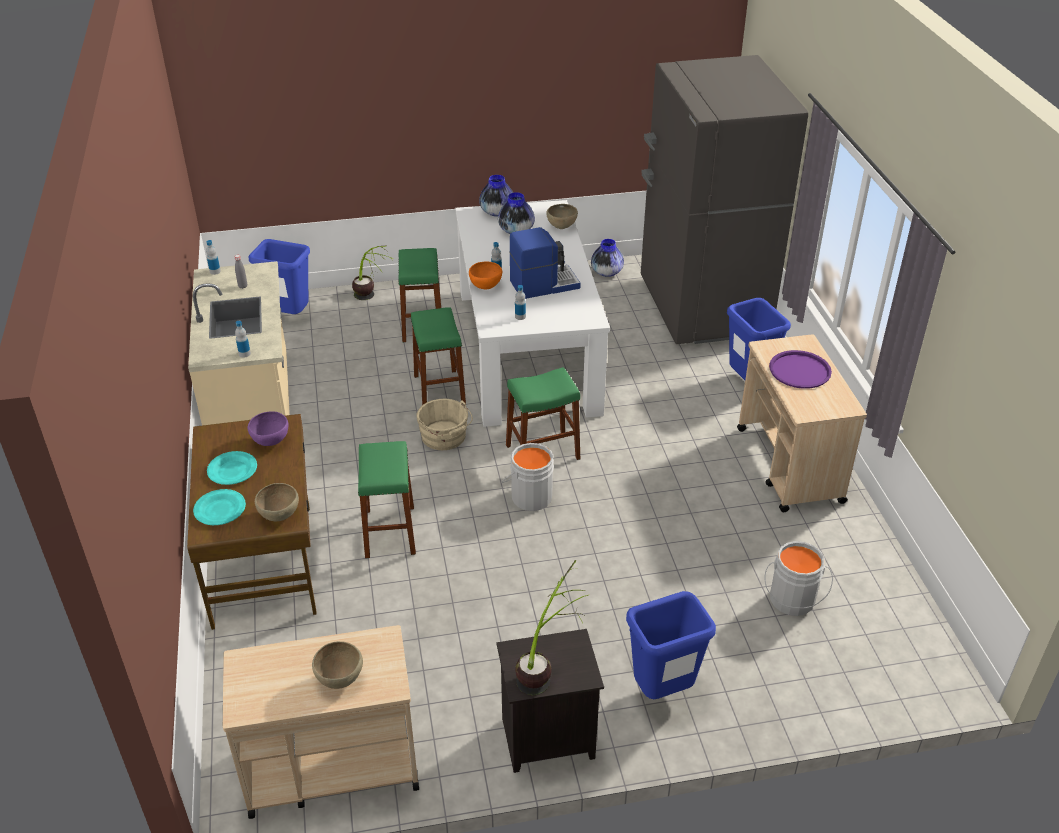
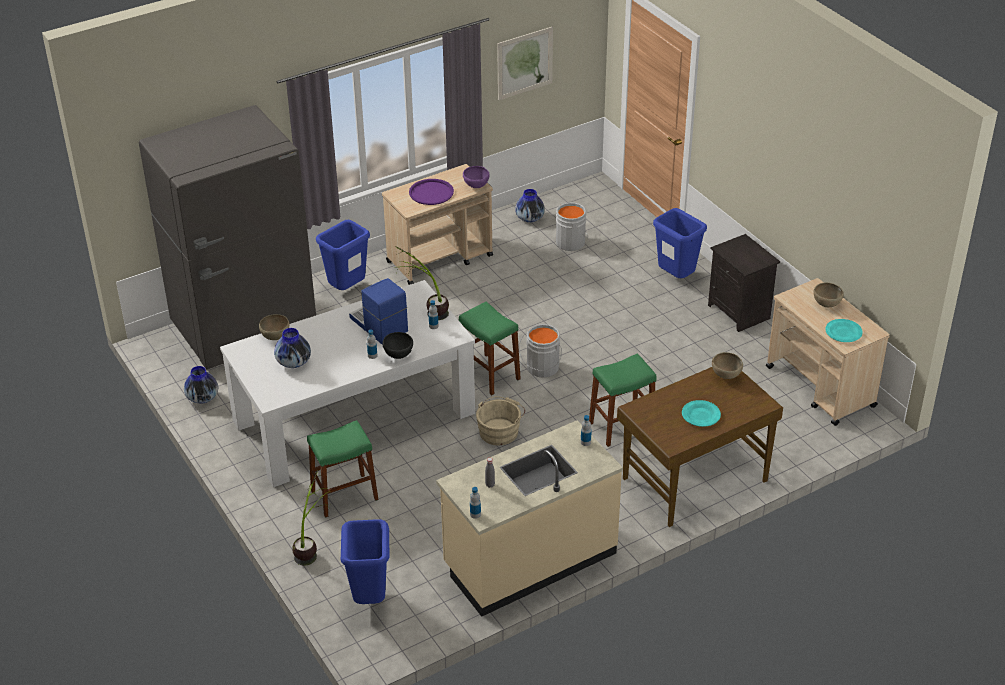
camera: 110 degrees left, 0 degrees up
turquoise plate [193,489,246,525] -> turquoise plate moved to [825,319,862,342]
purple bowl [248,412,289,446] -> purple bowl moved to [463,166,489,188]
green stool [411,307,466,405] -> none
orange bowl [469,261,502,290] -> black bowl [382,332,413,359]
vase [479,175,513,217] -> vase moved to [515,189,545,222]
potted plant [515,560,588,695] -> potted plant moved to [394,247,449,320]
none -> picture [497,27,553,100]

